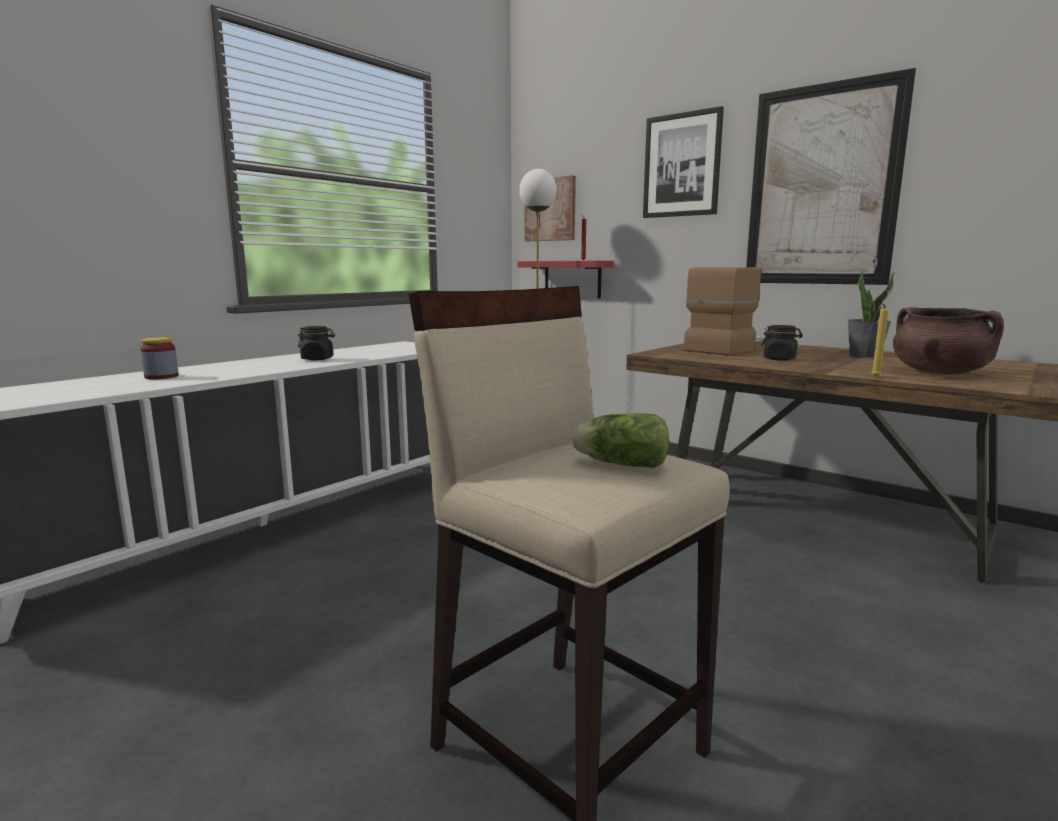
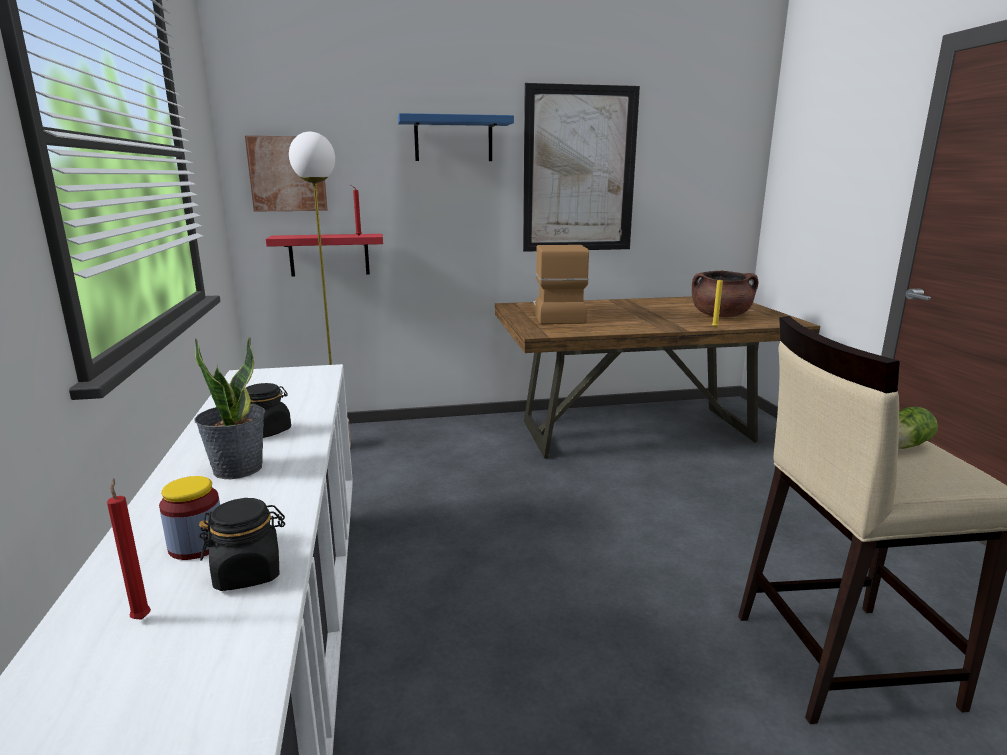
camera: 50 degrees left, 5 degrees up
picture [643,106,724,218] -> blue shelf [398,113,514,161]
black jar [762,325,803,361] -> black jar moved to [199,498,285,591]
potted plant [847,268,895,358] -> potted plant moved to [194,337,265,479]
none -> red candle [107,478,151,620]

